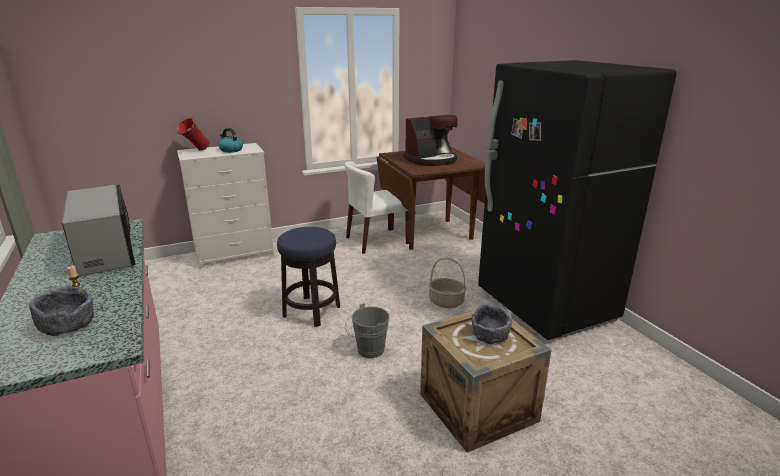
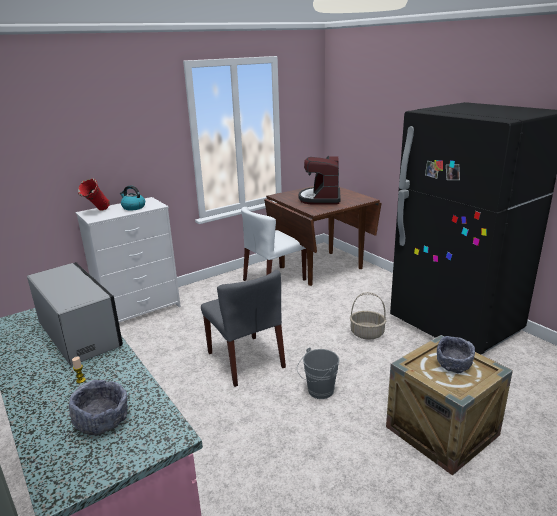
camera: 10 degrees left, 0 degrees up
stool [277,227,340,327] -> grey chair [201,270,286,387]
coffee machine [403,115,458,166] -> coffee machine turned 135 degrees clockwise [299,156,341,205]

